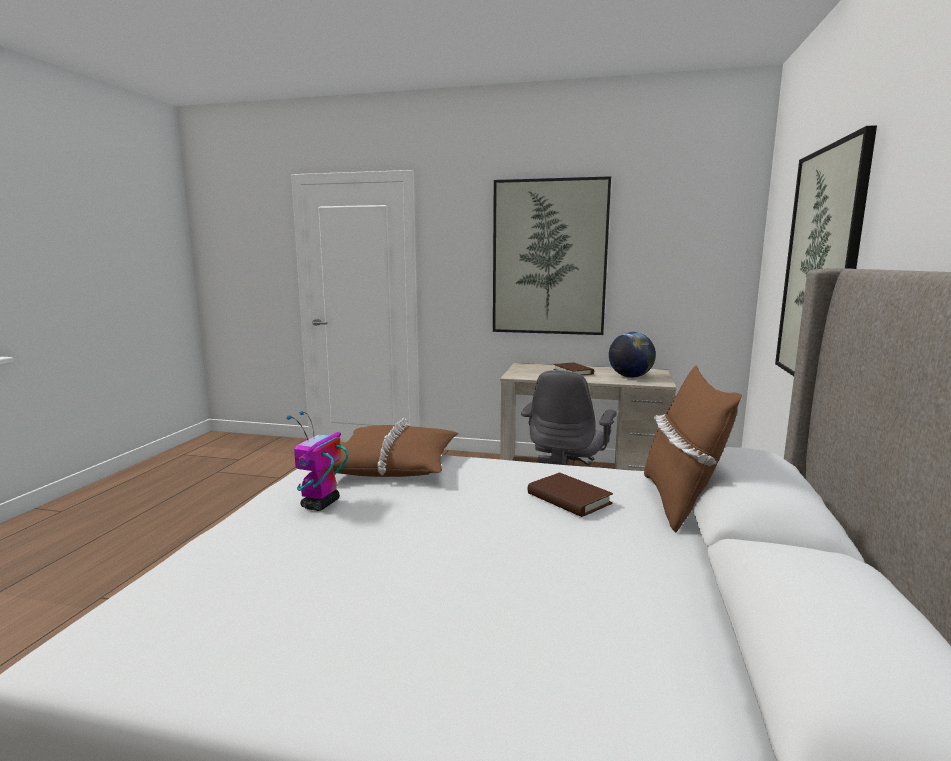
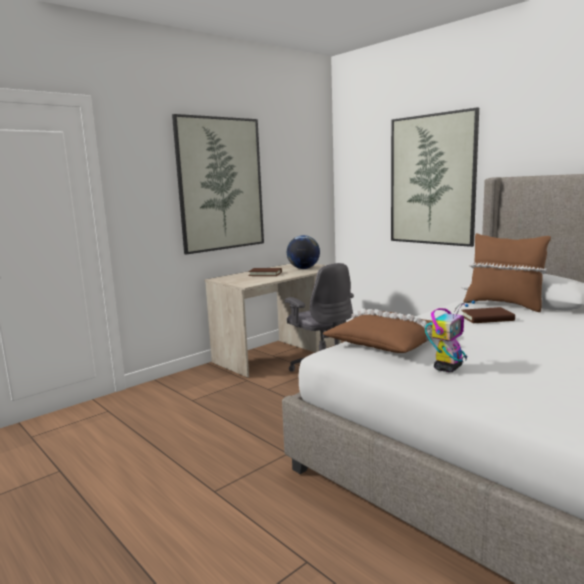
camera: 55 degrees left, 0 degrees up
toy robot [287,411,348,511] -> toy robot turned 105 degrees counterclockwise [425,300,475,372]

